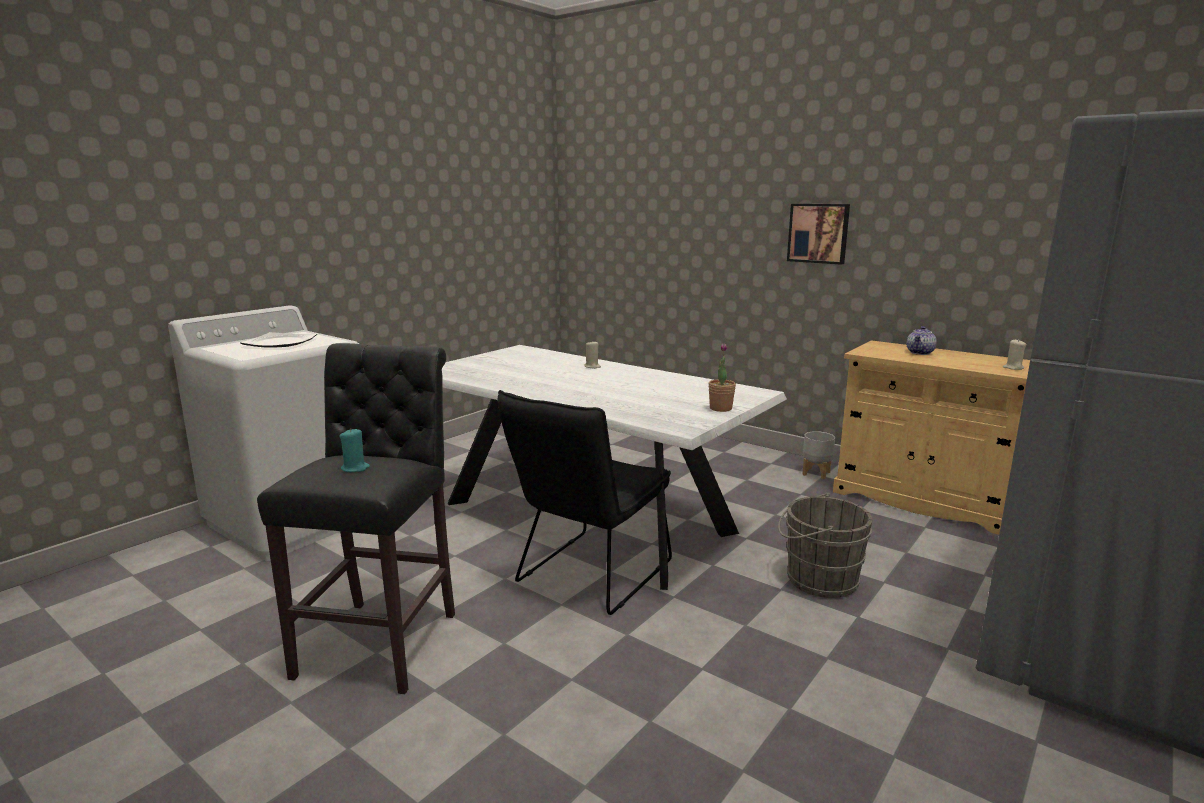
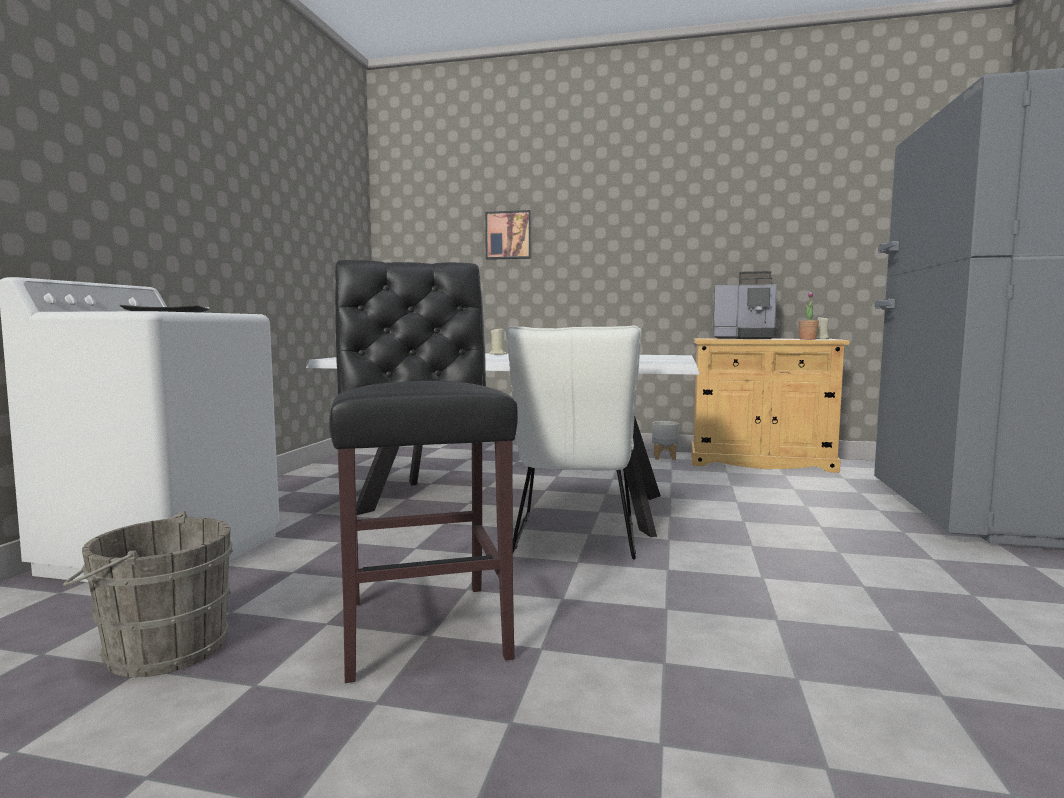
camera: 25 degrees left, 10 degrees down
turquoise candle [340,428,370,472] -> none
black chair [498,390,672,615] -> white chair [506,325,642,560]
potted plant [709,343,736,412] -> potted plant moved to [799,292,819,340]
grey bucket [778,493,872,598] -> grey bucket moved to [63,511,233,677]
picture [787,204,850,265] -> picture moved to [485,210,532,260]
teapot [907,326,937,355] -> coffee machine [713,271,777,339]

